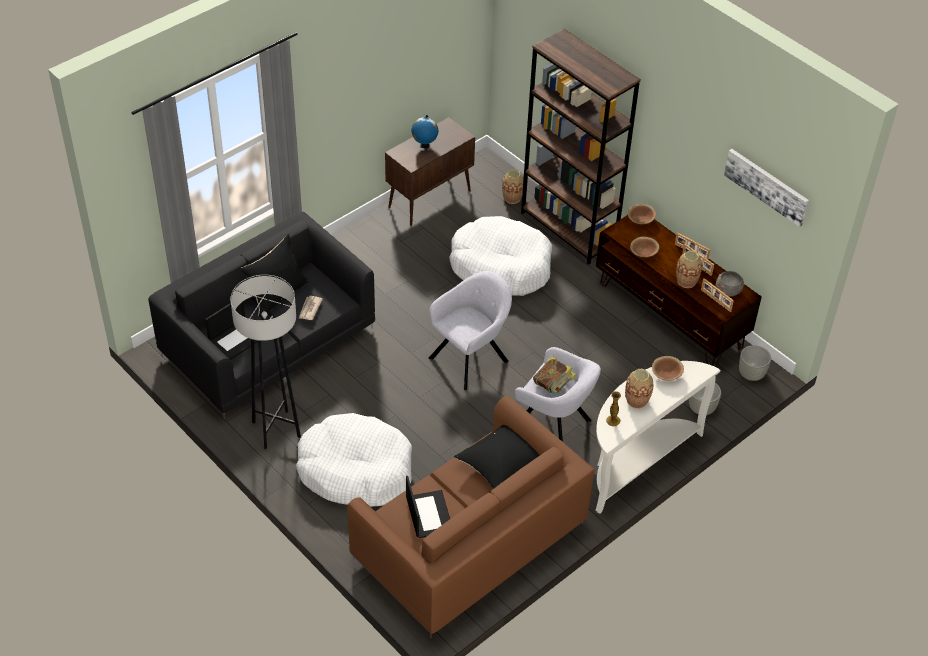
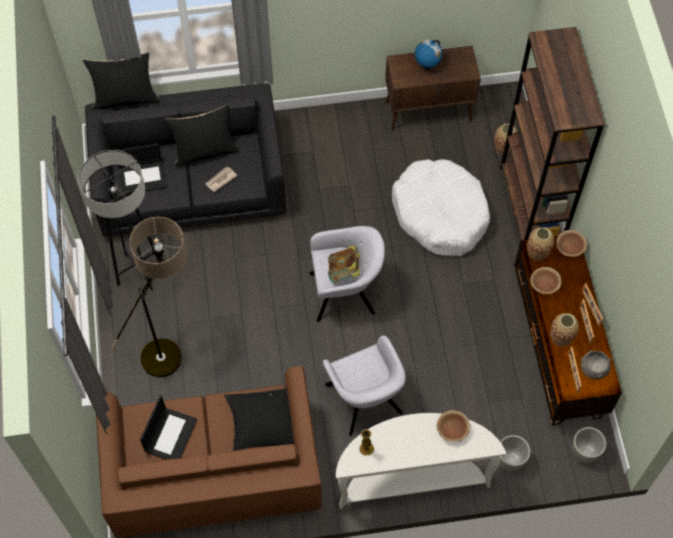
camera: 35 degrees right, 15 degrees up
white dog bed [296,413,412,507] -> floor lamp [111,217,187,377]
book [533,356,577,395] -> book moved to [328,245,360,282]
vase [625,369,654,409] -> vase moved to [527,227,554,261]
picture [724,149,809,227] -> none
none -> black pillow [82,52,161,109]

